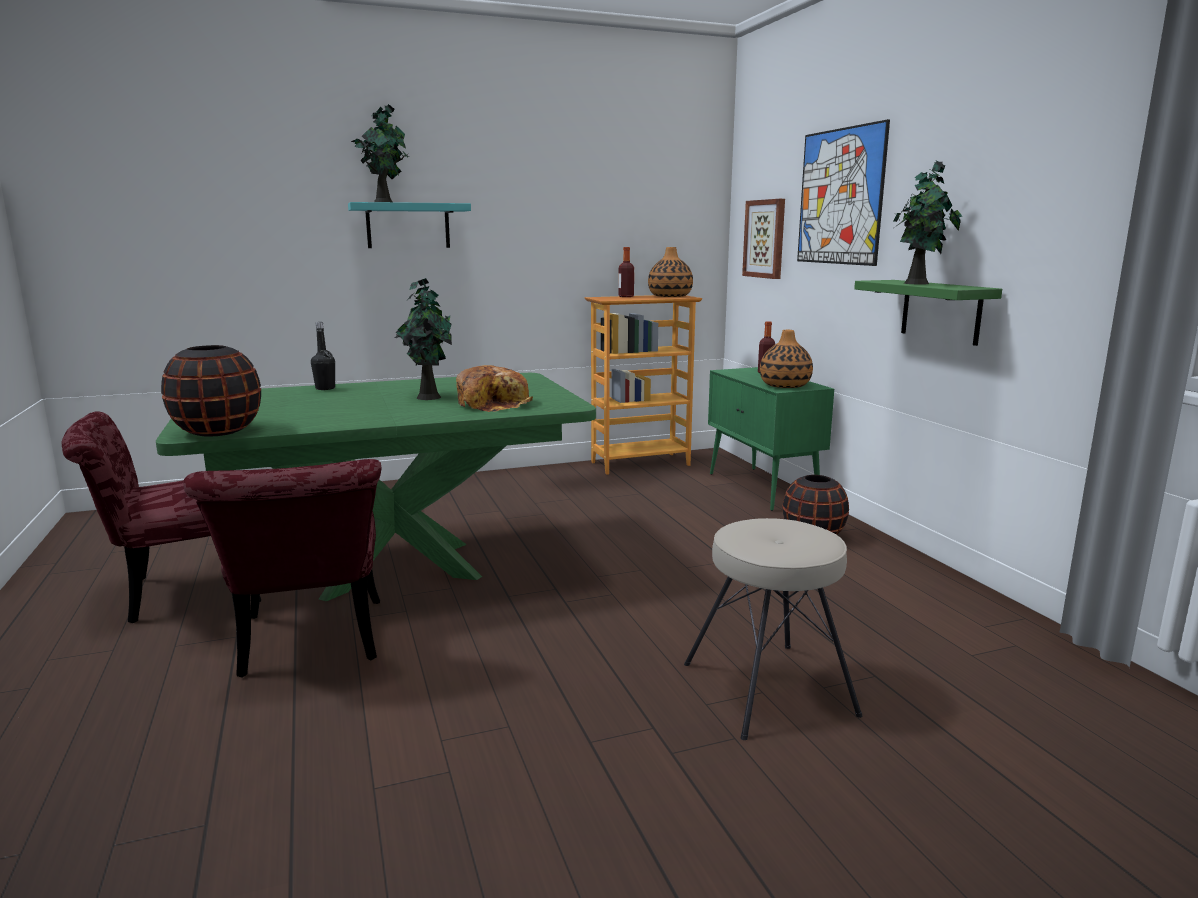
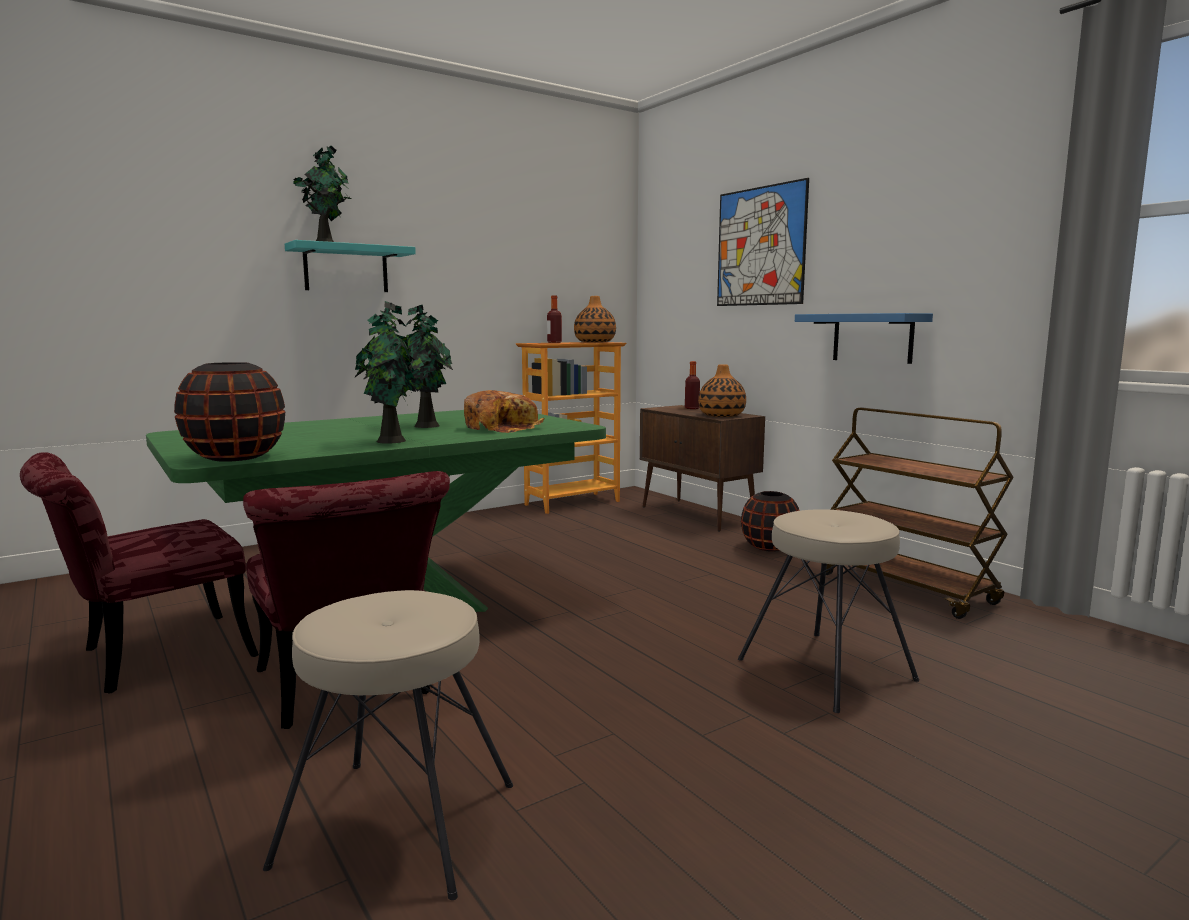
camera: 15 degrees left, 5 degrees down
black bottle [311,322,335,390] -> none
green cabinet [708,367,834,511] -> brown cabinet [640,405,765,532]
picture [742,199,785,279] -> none
green shelf [854,280,1002,346] -> blue shelf [795,313,933,364]
potted plant [893,160,962,284] -> potted plant moved to [354,301,424,444]
none -> beige stool [263,590,513,900]
none -> brown cart [826,407,1014,619]

